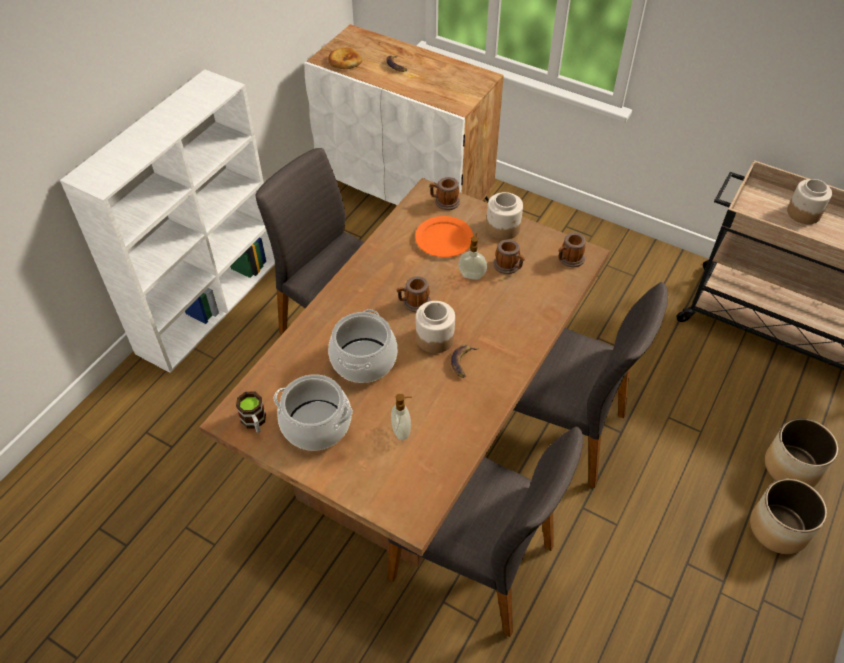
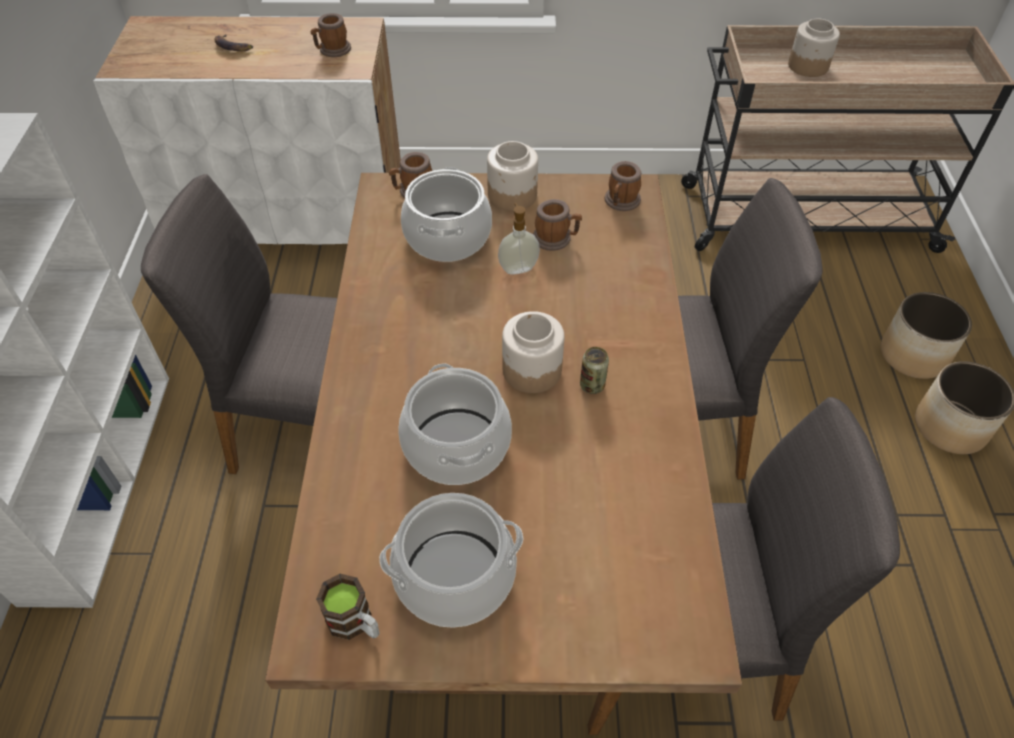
camera: 30 degrees left, 0 degrees up
bread [328,48,362,69] -> none
soap dispenser [391,394,412,440] -> none
mug [397,276,431,312] -> mug moved to [310,13,351,57]
orange plate [415,216,473,257] -> cooking pot [401,167,492,262]
banana [451,345,479,378] -> can [580,347,609,394]

